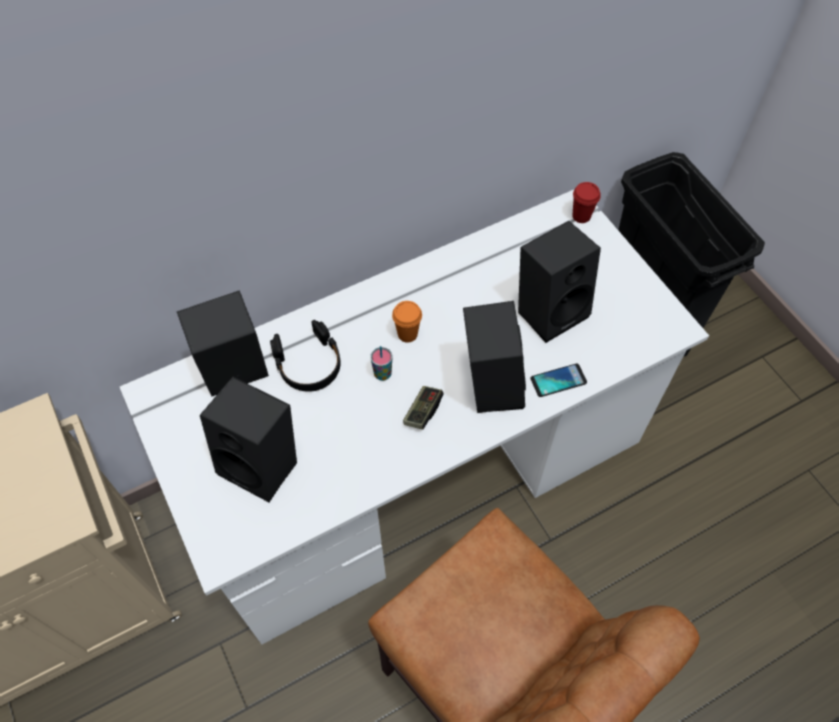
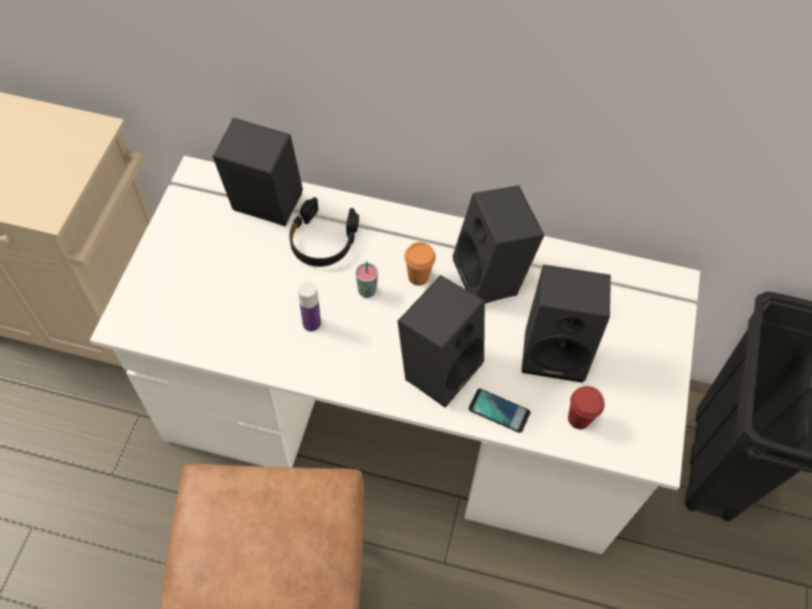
camera: 40 degrees right, 0 degrees up
black speaker [200,377,297,502] -> black speaker moved to [452,185,544,303]
game controller [403,386,443,430] -> none
red cup [572,182,601,223] -> red cup moved to [568,386,605,429]
none -> bottle [298,281,321,332]

